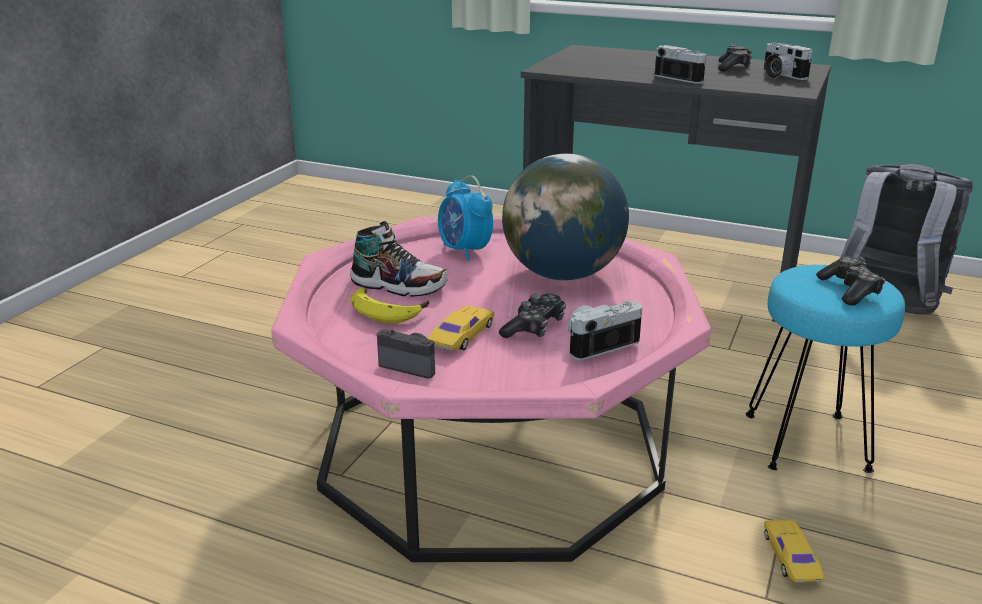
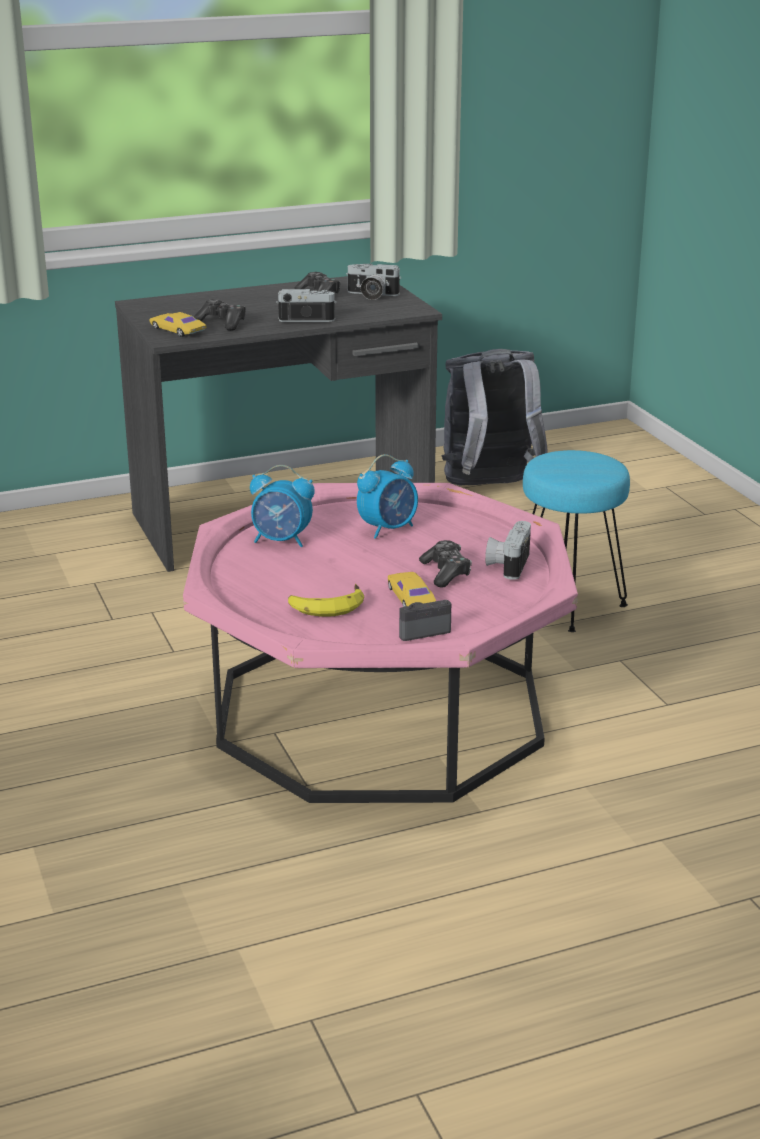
camera: 45 degrees left, 0 degrees up
shoe [350,221,448,297] -> none
globe [502,154,629,281] -> alarm clock [357,454,418,539]
yellow toy car [764,520,824,583] -> yellow toy car moved to [150,312,206,337]
game controller [816,256,885,305] -> game controller moved to [194,299,246,331]

